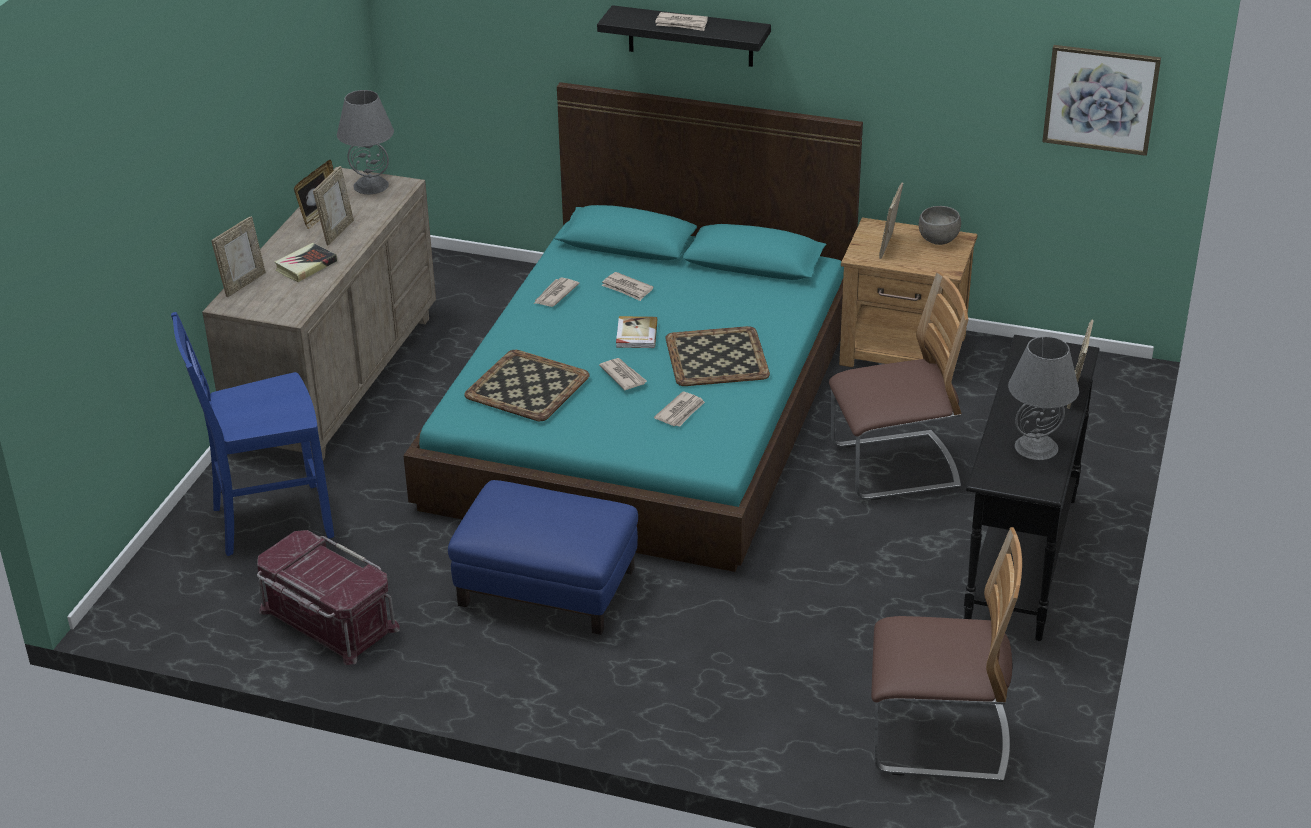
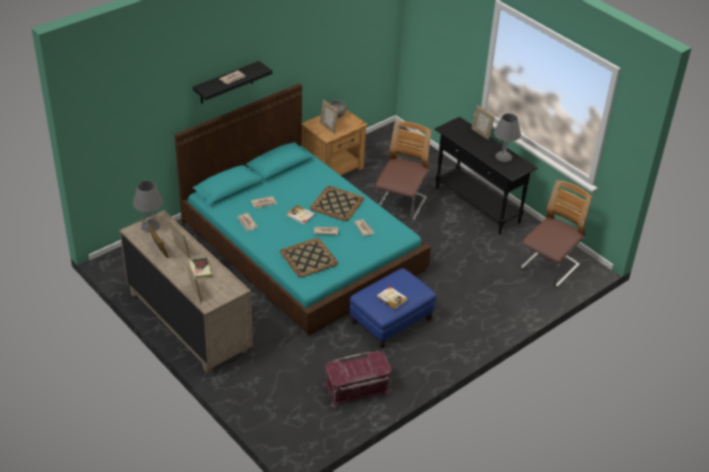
camera: 60 degrees left, 5 degrees up
blue chair [171,312,334,556] -> none
picture [1042,45,1161,156] -> none
none -> book [376,286,408,310]

